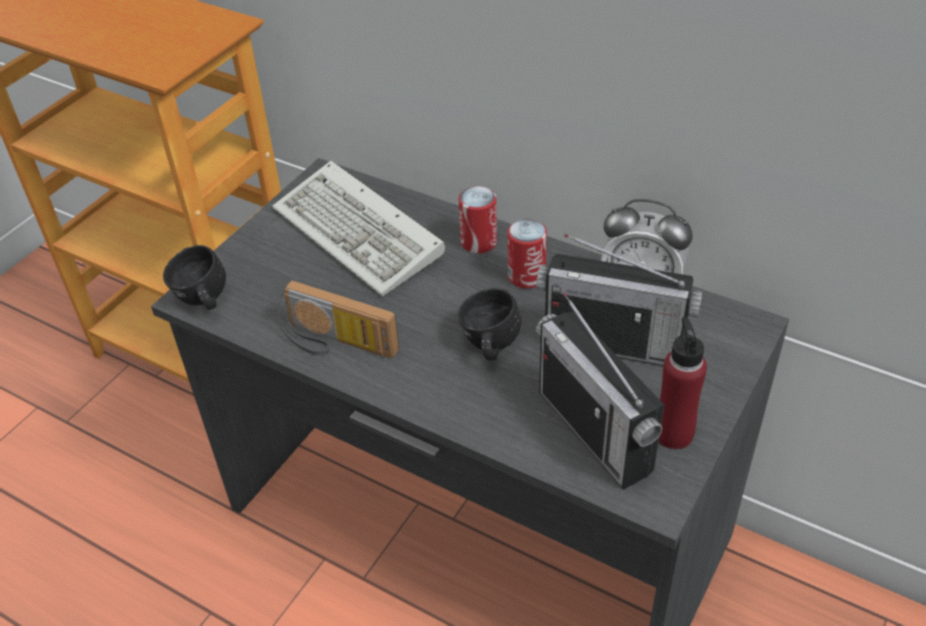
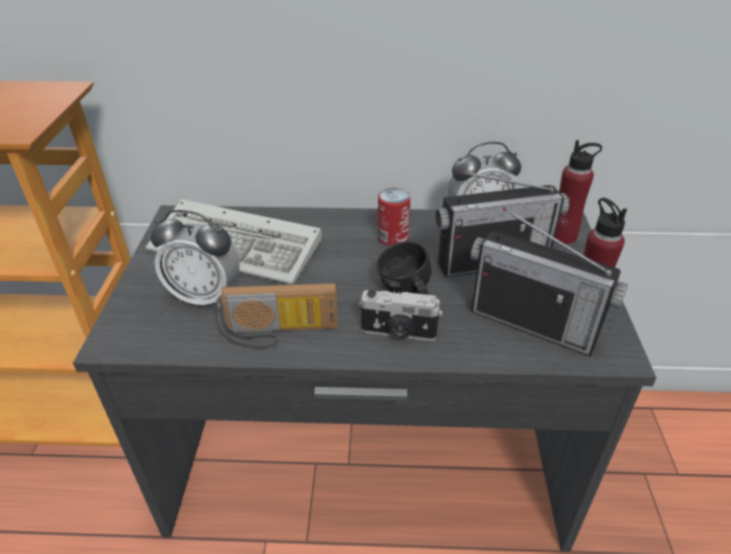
camera: 30 degrees left, 5 degrees down
black mug [163,245,226,310] -> none
can [458,186,497,253] -> none
none -> alarm clock [151,209,240,308]
none -> camera [359,289,443,341]
none -> red bottle [555,140,602,244]

